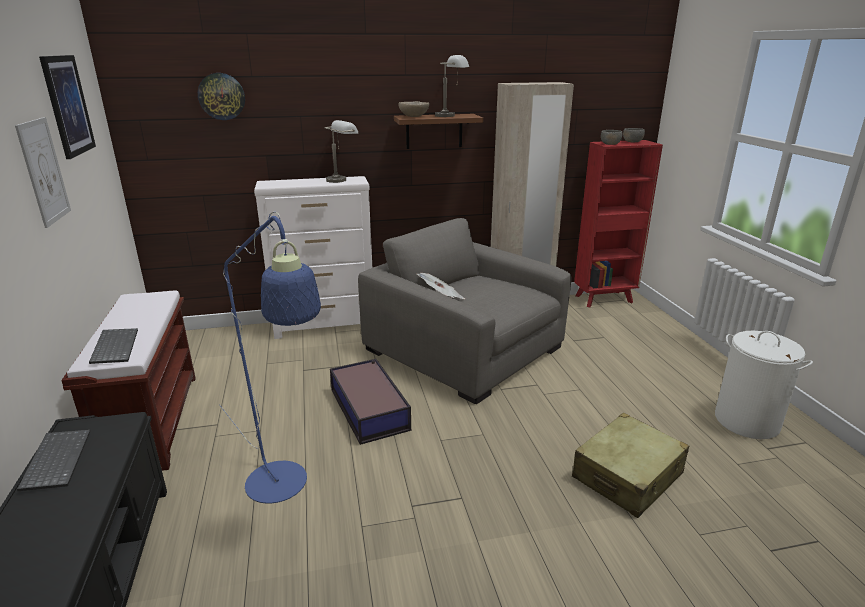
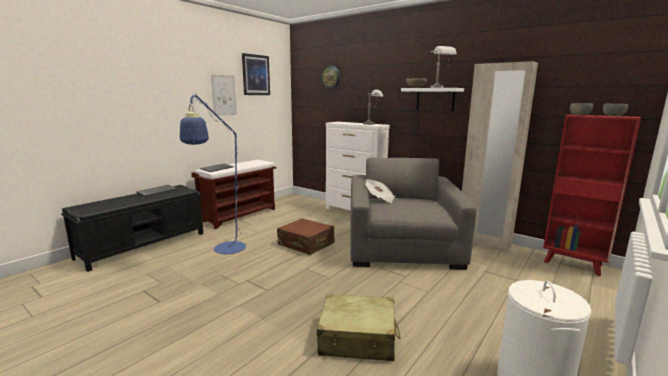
camera: 50 degrees right, 10 degrees down
storage box [330,359,411,445] -> brown suitcase [277,219,335,255]
brown shelf [394,114,483,149] -> white shelf [401,88,464,111]

